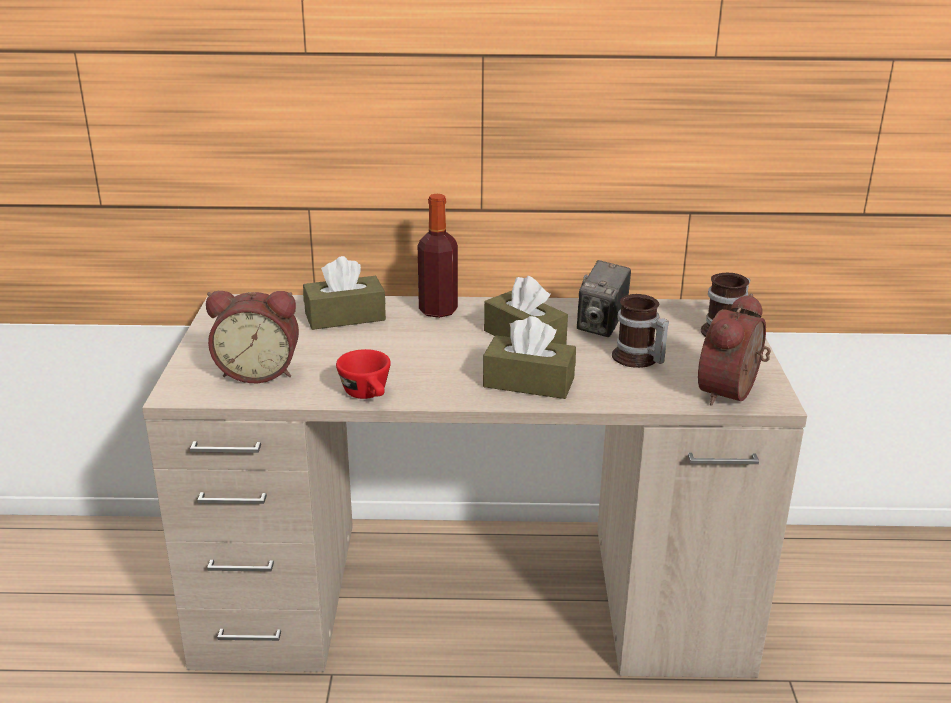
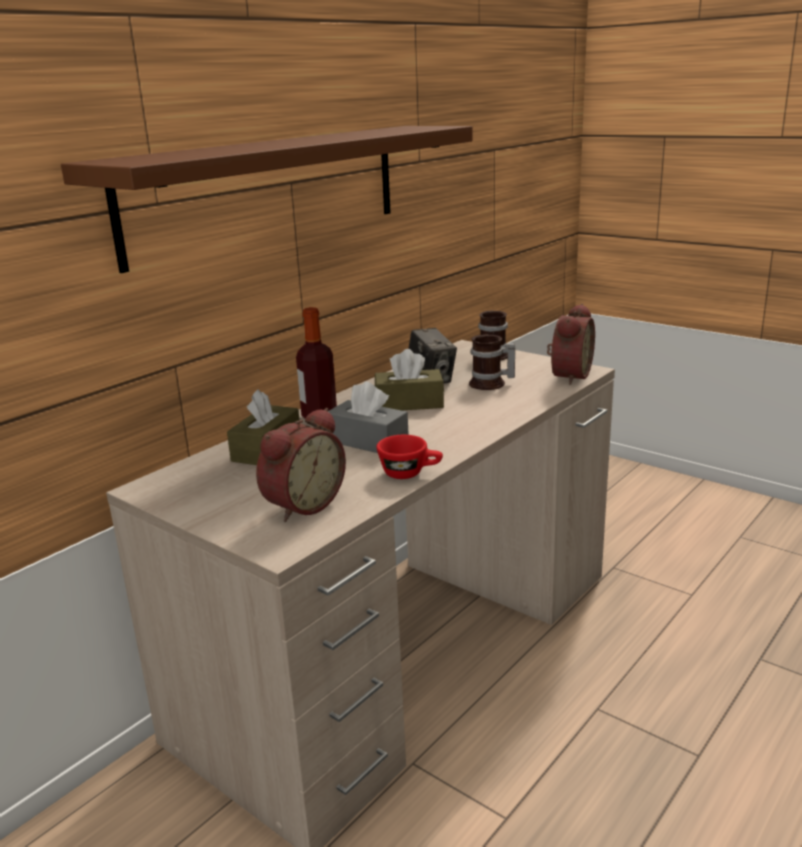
camera: 50 degrees left, 5 degrees down
brown tissue box [483,316,576,399] -> none
alarm clock [698,294,771,406] -> alarm clock turned 135 degrees counterclockwise [547,304,595,385]
none -> brown shelf [61,126,473,273]
none -> grey tissue box [328,382,409,453]

